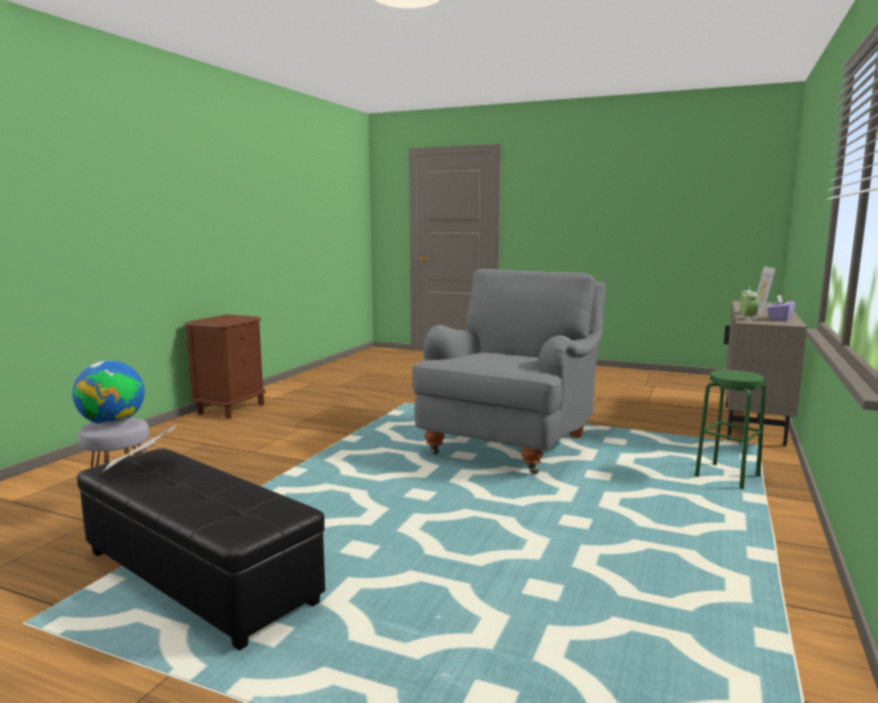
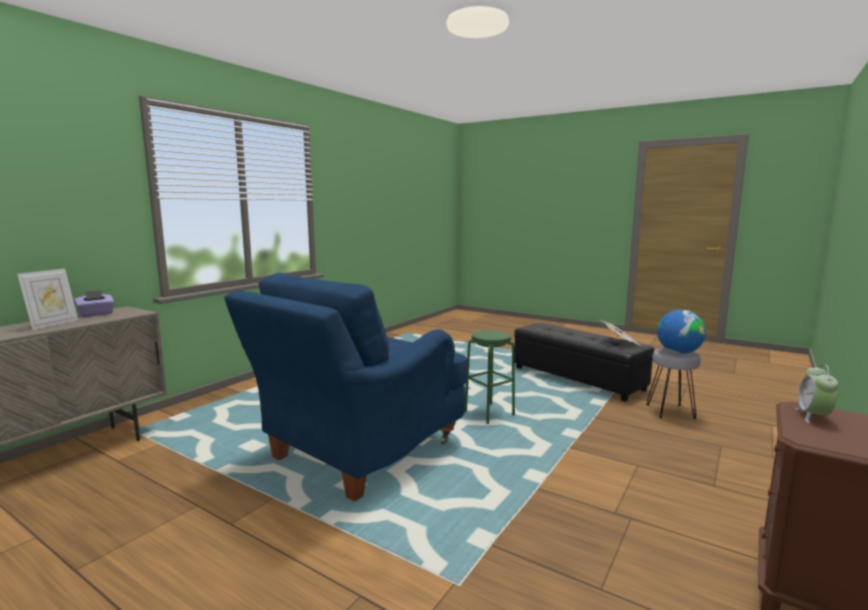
camera: 170 degrees left, 0 degrees up
grey armchair [413,269,606,475] -> blue armchair [224,273,468,501]
green stool [695,370,766,489] -> green stool moved to [465,330,515,424]
alarm clock [740,286,758,320] -> alarm clock moved to [795,364,838,423]

